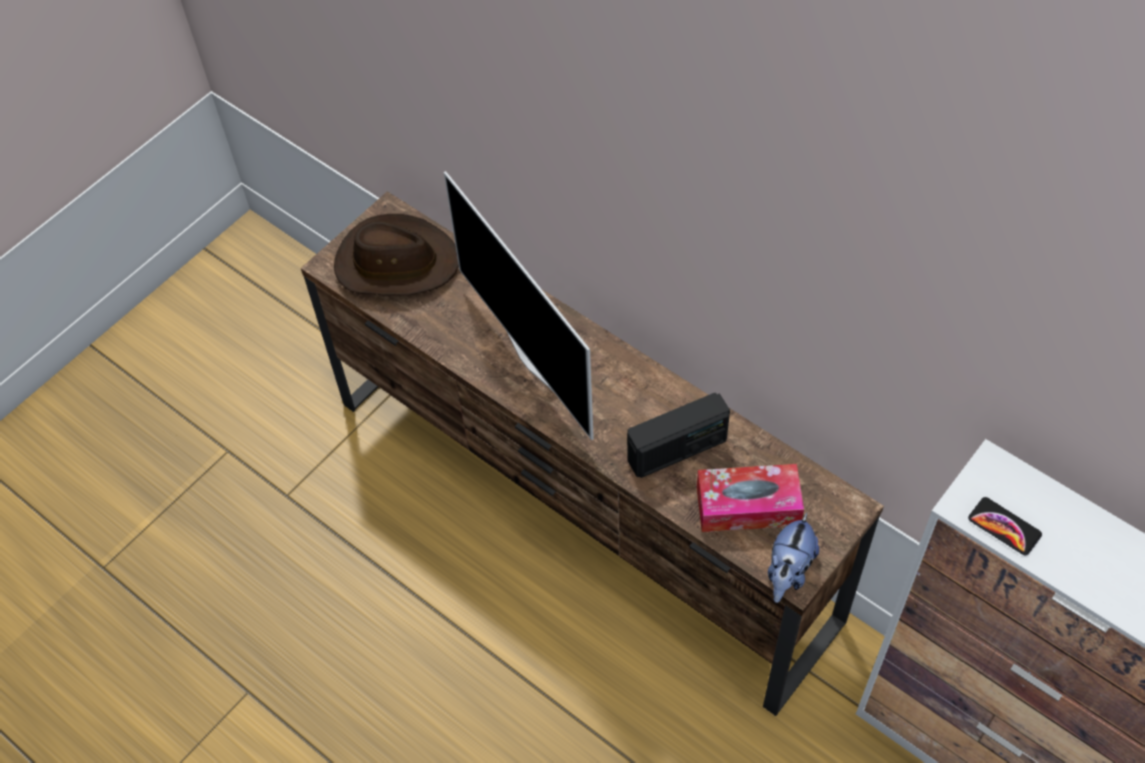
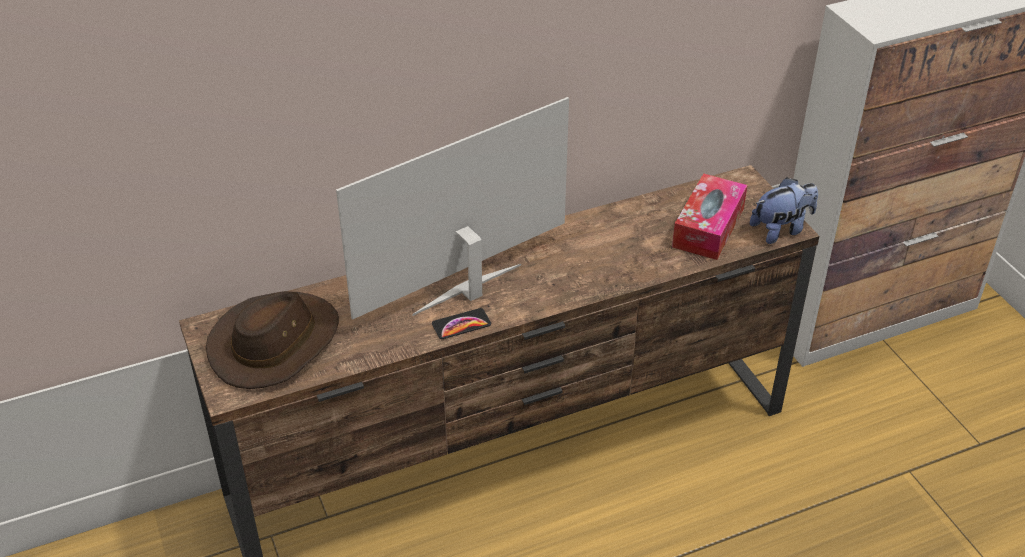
camera: 65 degrees left, 15 degrees down
television [444,171,594,440] -> television turned 150 degrees clockwise [336,97,569,320]
radio [627,393,730,478] -> none
plush toy [768,513,819,603] -> plush toy turned 75 degrees counterclockwise [750,177,818,244]
phone [968,497,1042,555] -> phone moved to [432,308,491,339]

